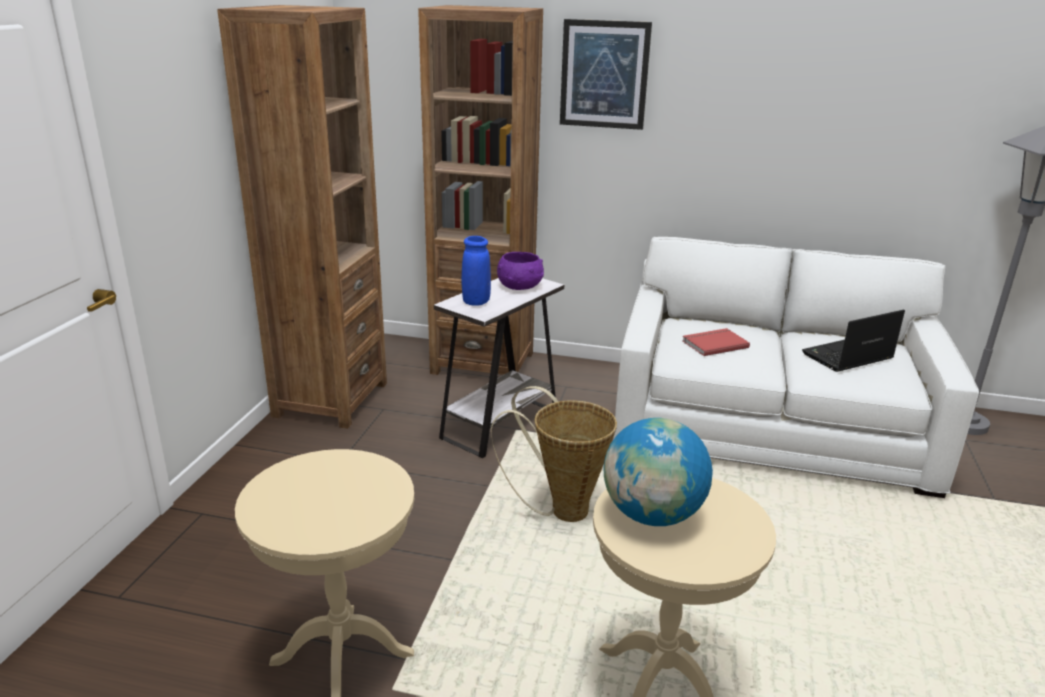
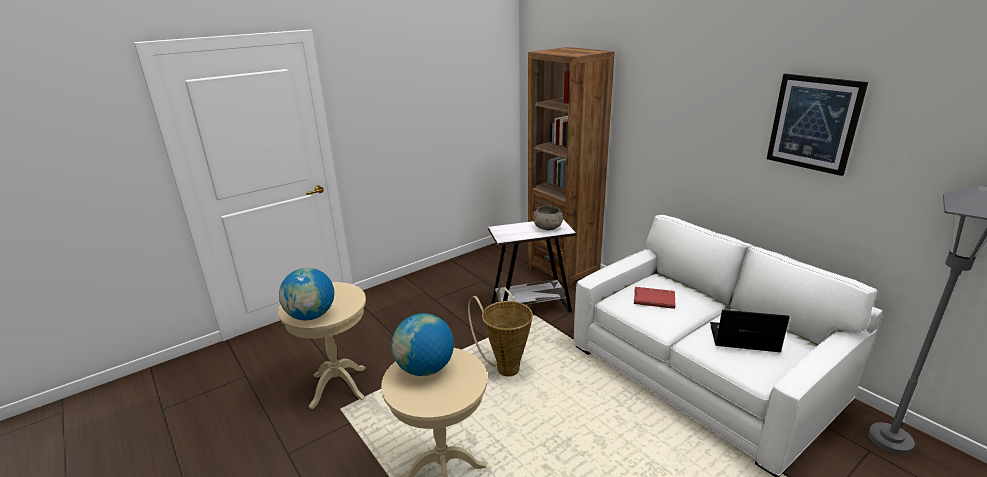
camera: 40 degrees right, 0 degrees up
brown bookcase [217,5,387,429] -> none
blue vase [461,236,491,306] -> none
purple bowl [497,252,544,290] -> grey bowl [533,205,563,230]
picture [560,19,652,130] -> picture moved to [767,74,868,176]
none -> globe [279,268,334,321]

